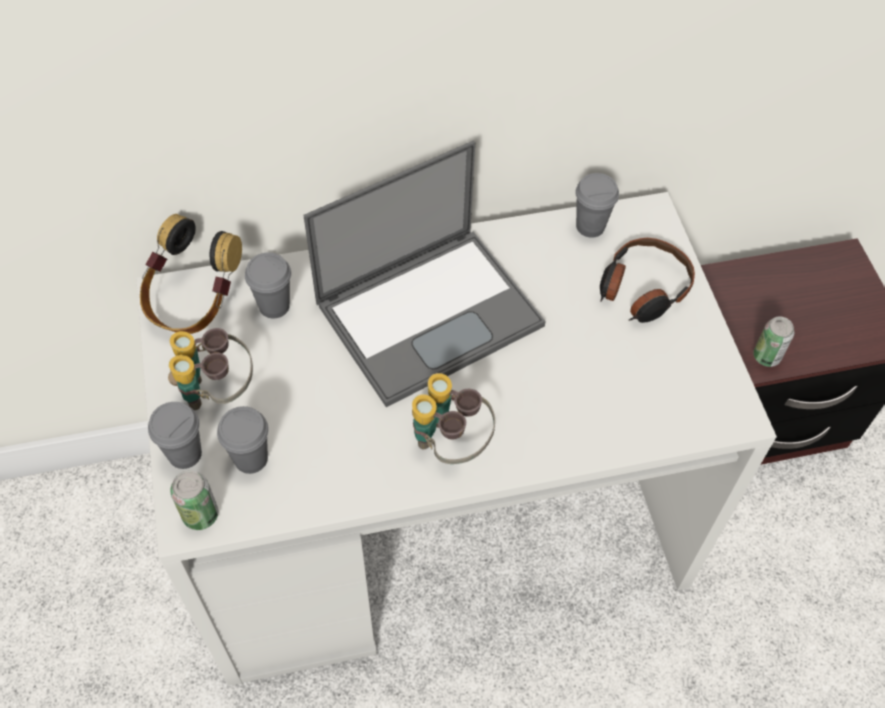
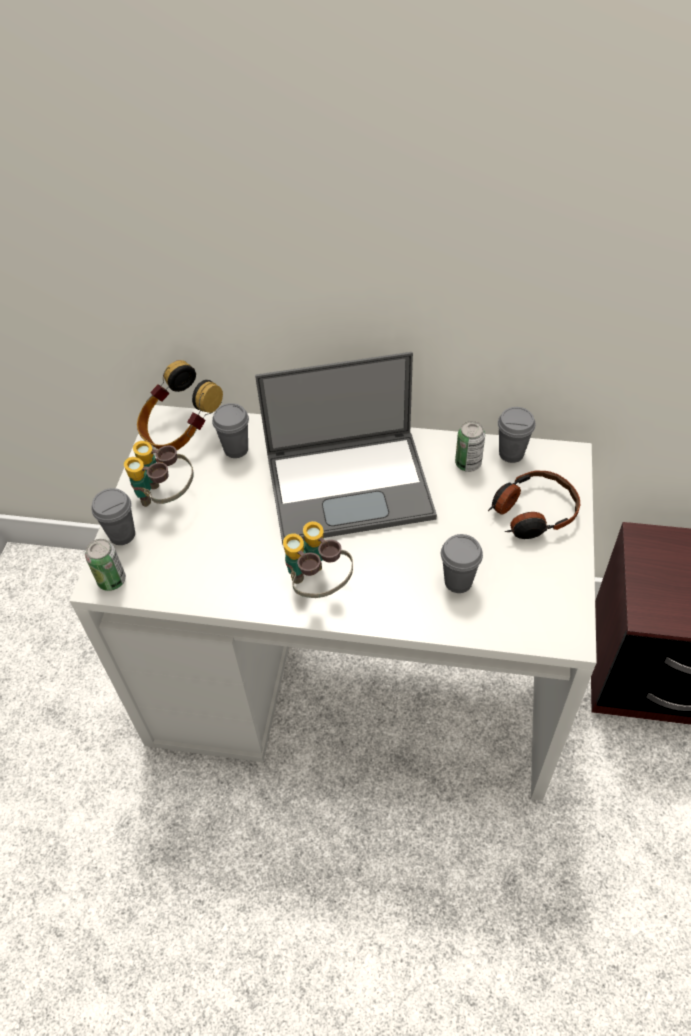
camera: 25 degrees right, 5 degrees down
grey cup [217,406,269,474] -> grey cup moved to [441,534,483,593]
can [753,317,794,367] -> can moved to [455,421,485,472]

